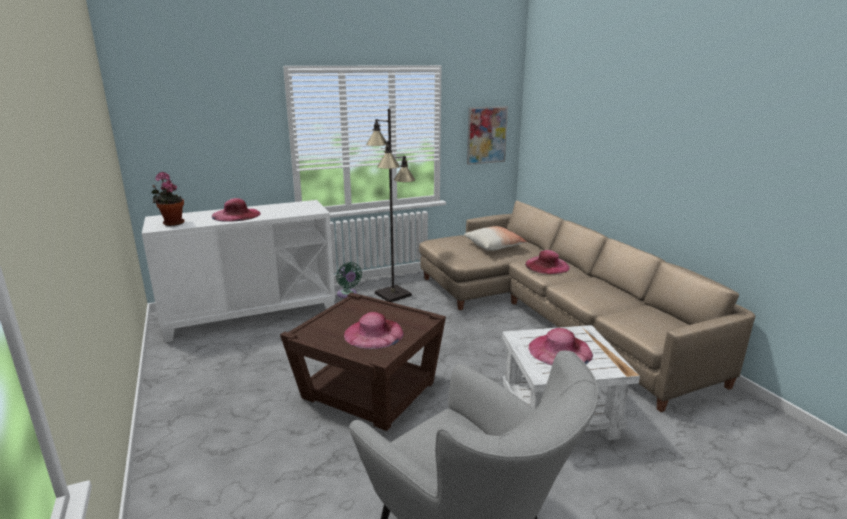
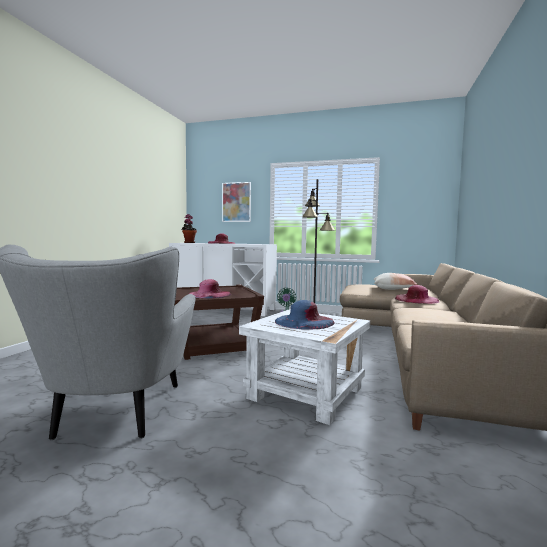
camera: 40 degrees right, 15 degrees down
picture [467,106,508,165] -> picture moved to [222,182,251,222]
pink hat [529,328,593,366] -> blue hat [275,300,335,330]

